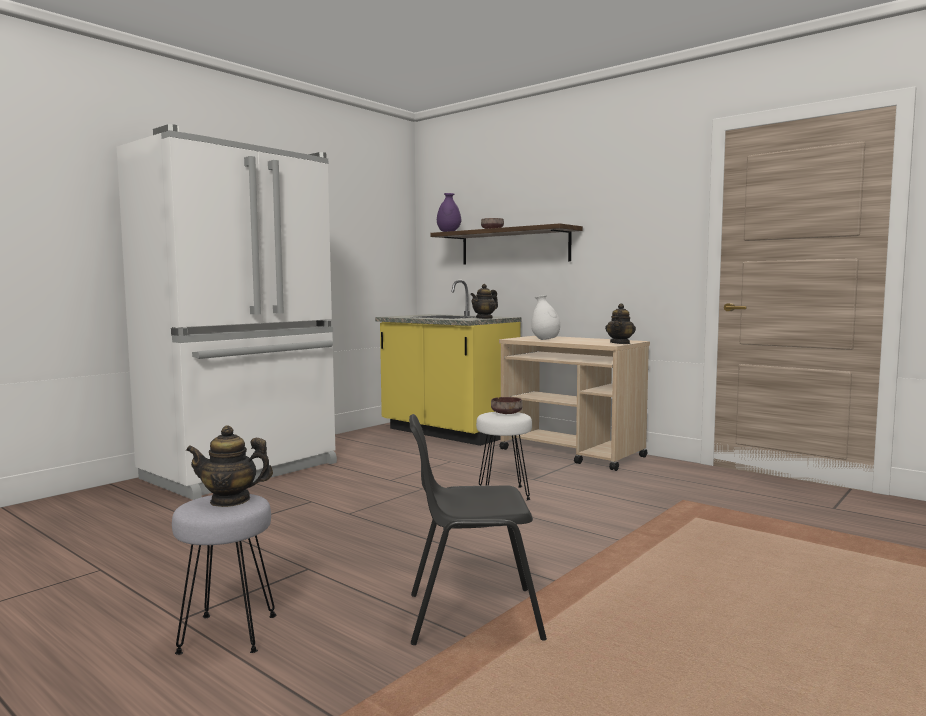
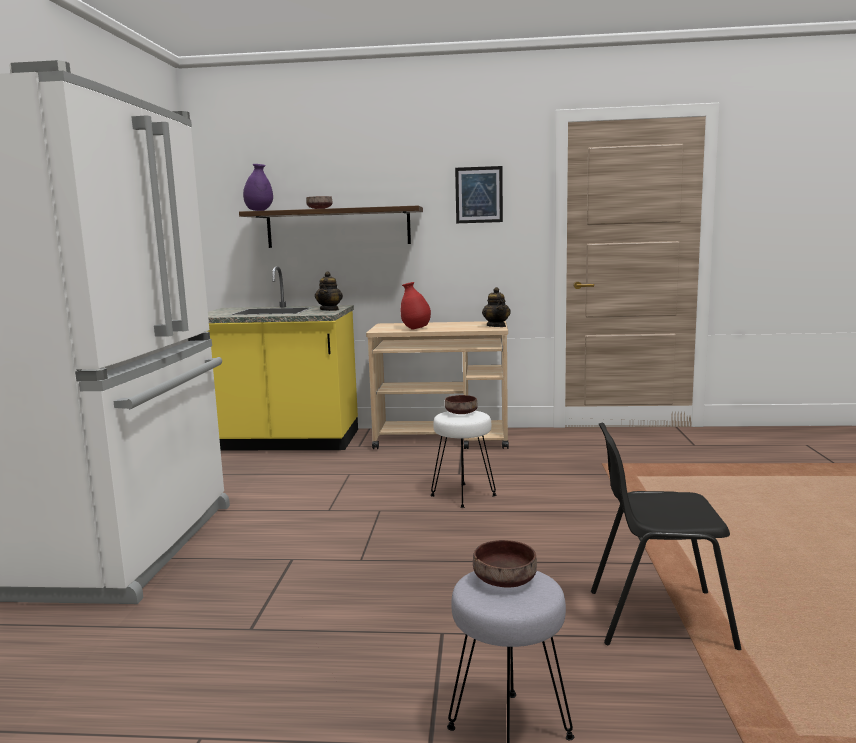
camera: 35 degrees left, 5 degrees up
teapot [186,425,273,507] -> brown bowl [473,540,537,587]
black chair [409,414,547,645] -> black chair turned 45 degrees clockwise [591,423,742,650]
white vase [531,295,560,340] -> red vase [401,282,431,330]
none -> picture [455,166,503,223]

